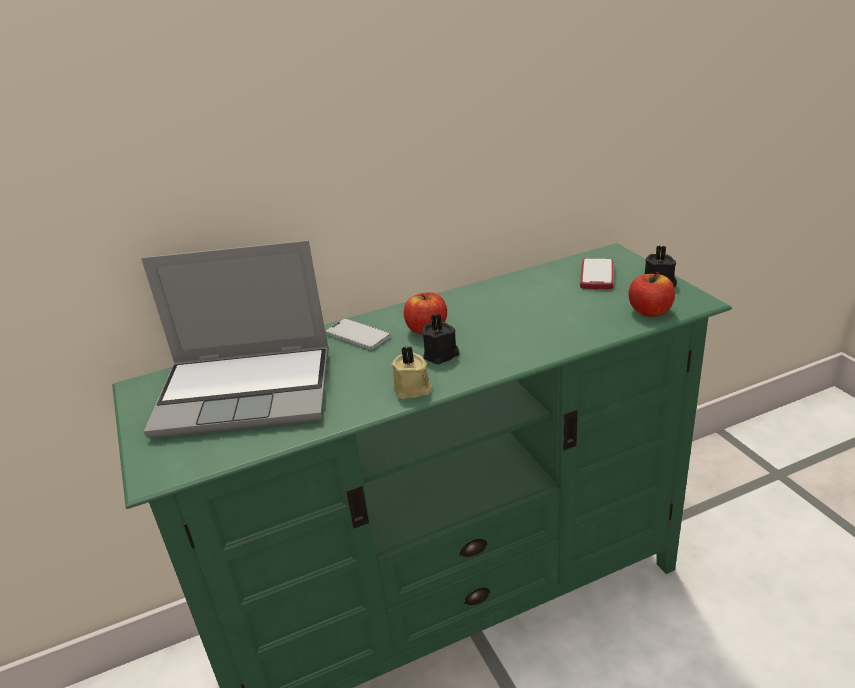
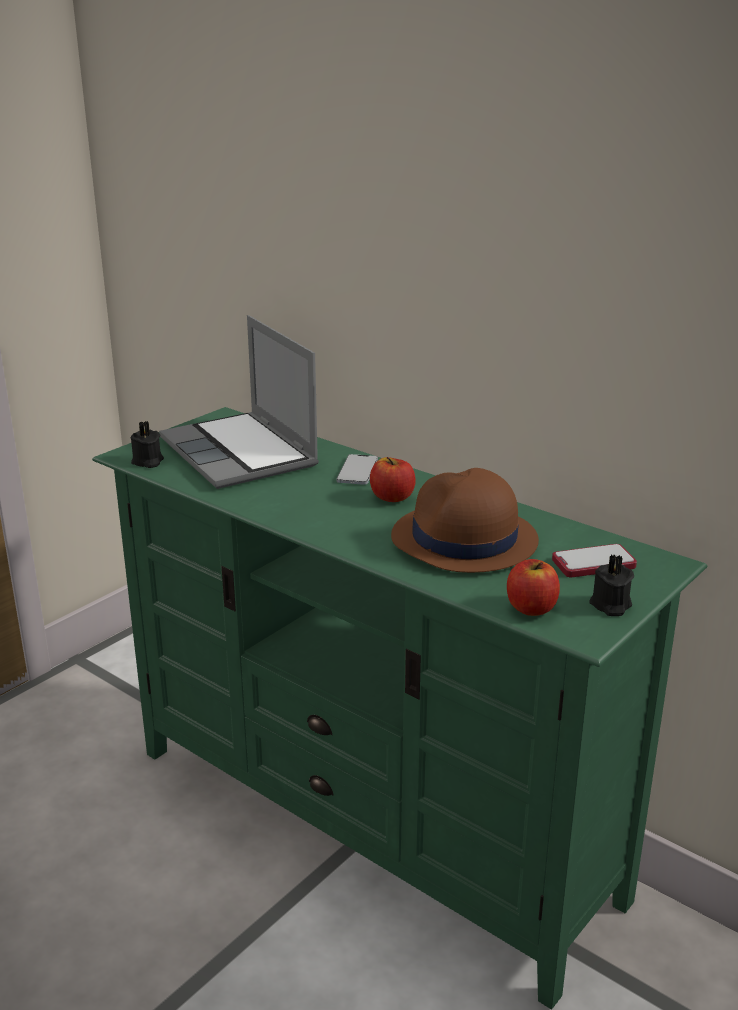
camera: 60 degrees right, 5 degrees down
beige candle [392,346,432,399] -> none
black candle [422,313,460,364] -> black candle moved to [131,421,164,468]
none -> brown hat [391,468,539,573]

